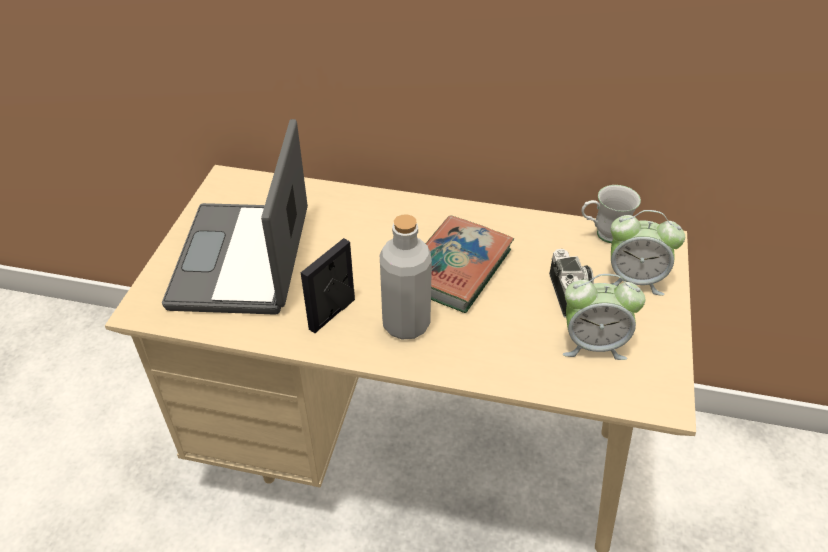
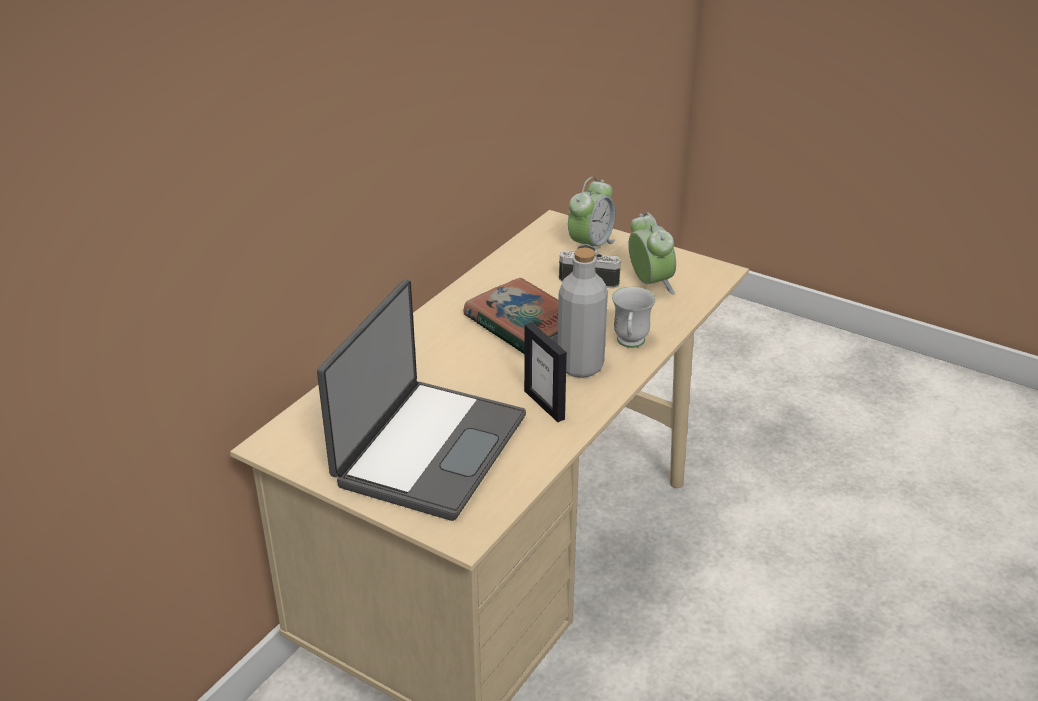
camera: 70 degrees left, 10 degrees down
laptop [162,119,308,315] -> laptop turned 90 degrees counterclockwise [317,279,526,521]
alarm clock [563,274,645,360] -> alarm clock turned 45 degrees counterclockwise [628,213,676,295]
white mug [582,185,641,243] -> white mug moved to [612,287,656,348]

